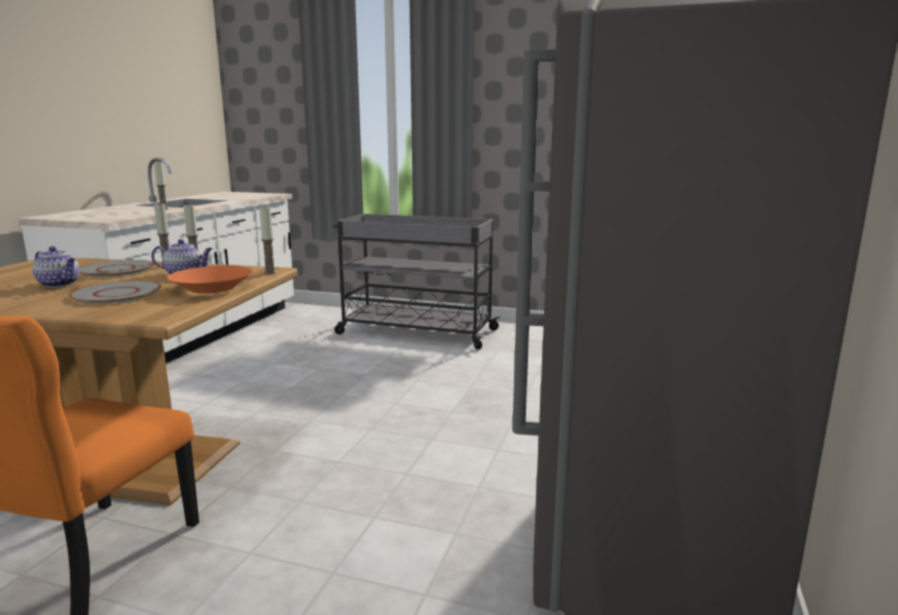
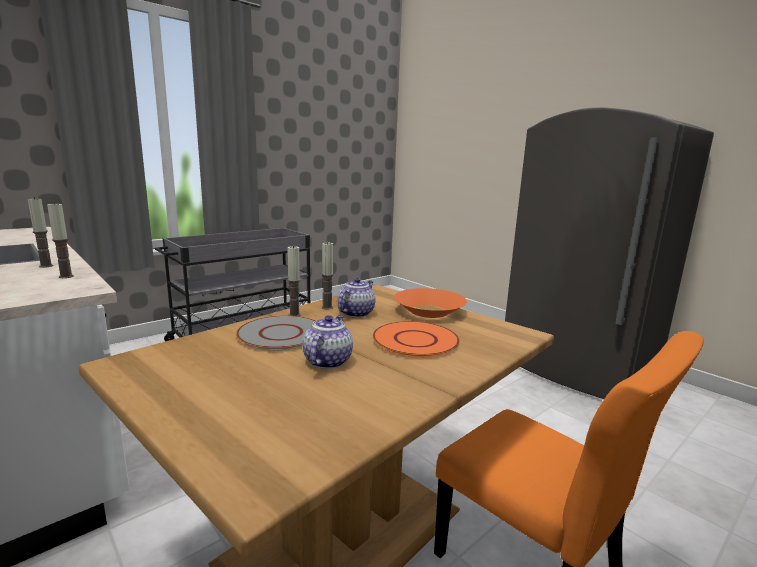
camera: 60 degrees left, 0 degrees up
teapot [32,246,80,287] -> teapot turned 45 degrees counterclockwise [303,315,353,369]
grey plate [68,281,162,304] -> orange plate [373,321,460,358]
candle [259,208,276,274] -> candle moved to [47,202,74,278]

